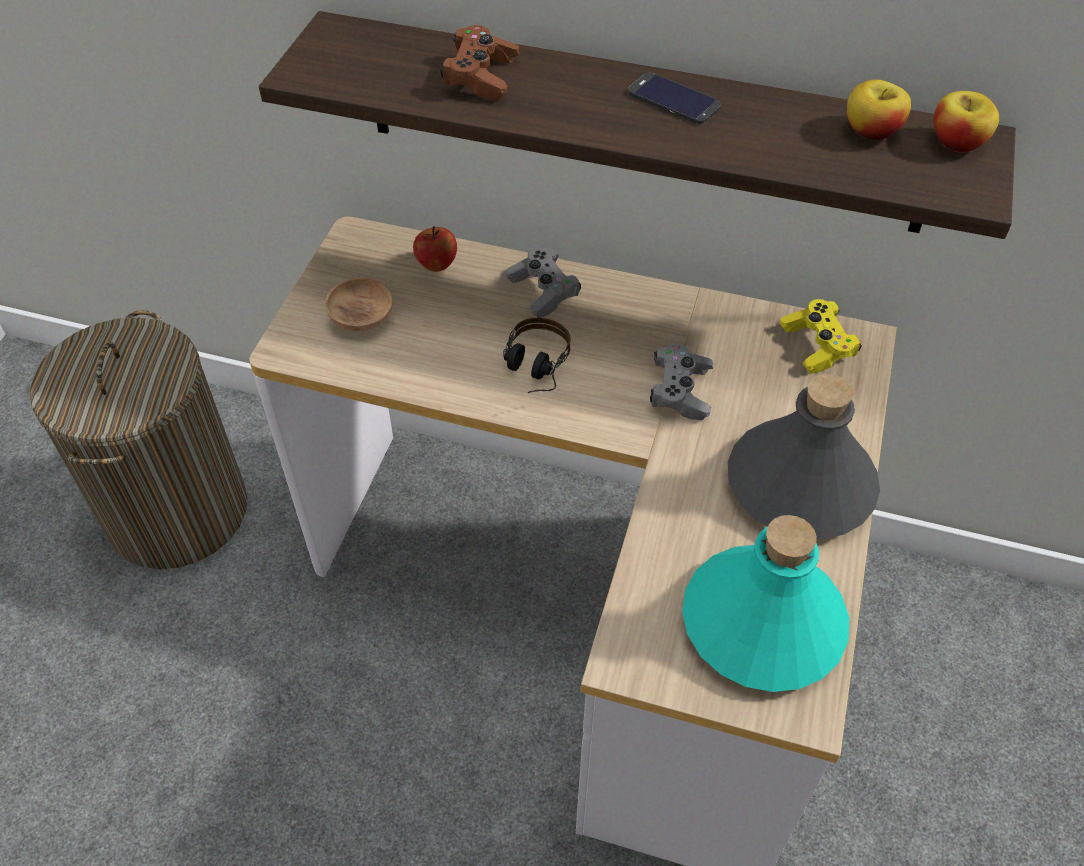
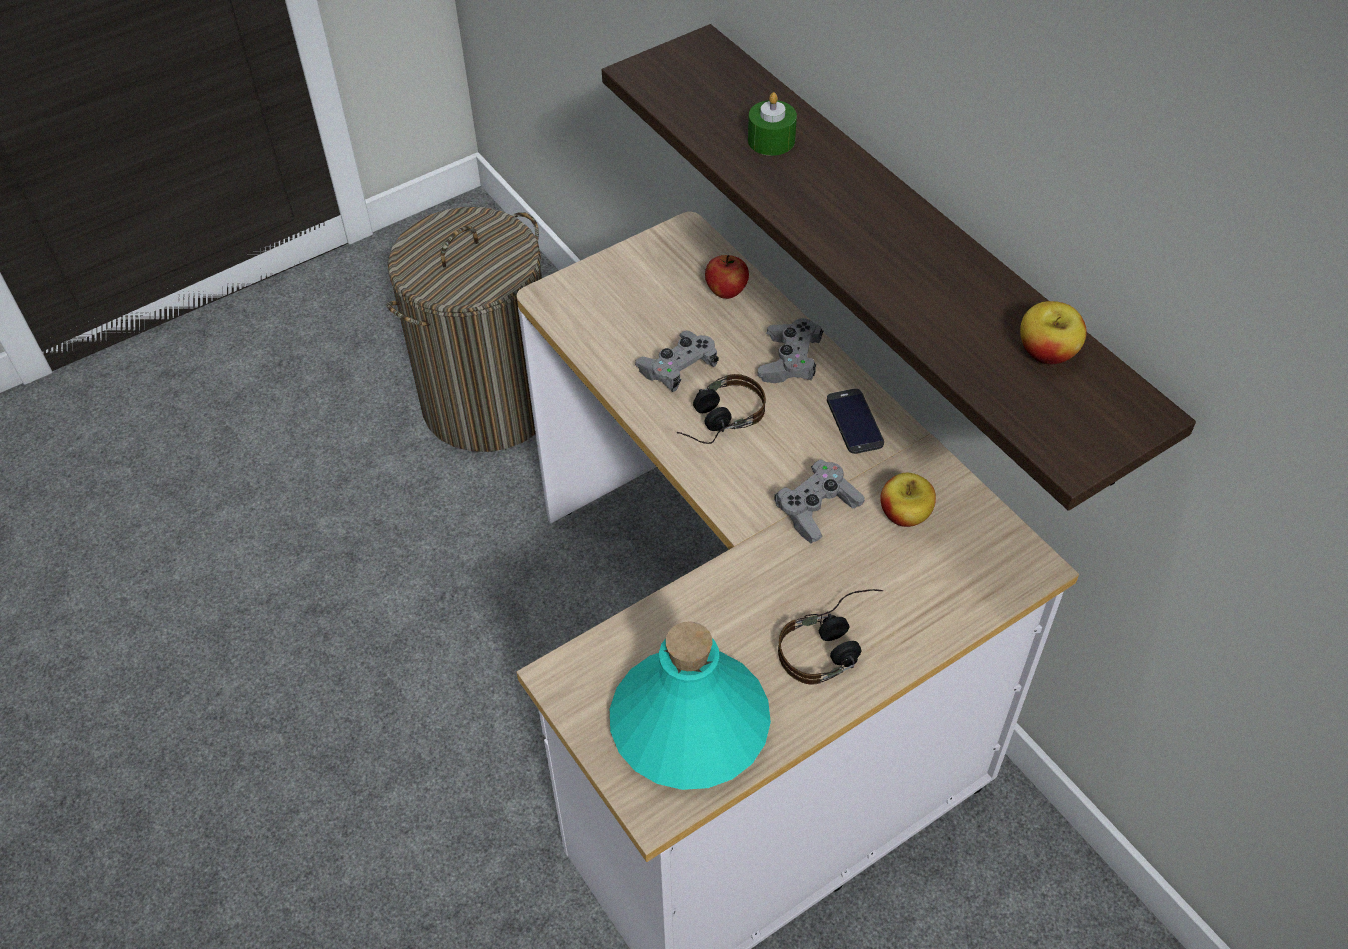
camera: 40 degrees right, 0 degrees up
brown bowl [325,278,393,331] -> none
brown game controller [440,25,519,101] -> green candle [748,92,797,156]
phone [628,73,721,124] -> phone moved to [827,388,884,454]
grey bottle [728,374,880,539] -> headphones [778,589,883,684]
yellow game controller [780,299,862,374] -> none
apple [934,91,999,153] -> apple moved to [880,473,936,527]
none -> grey game controller [635,330,719,392]

